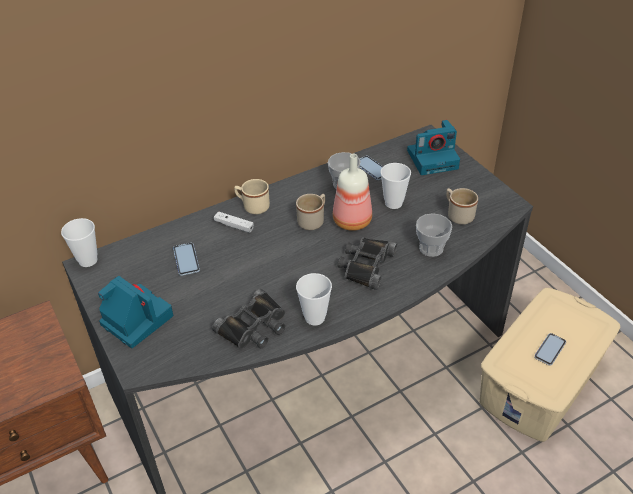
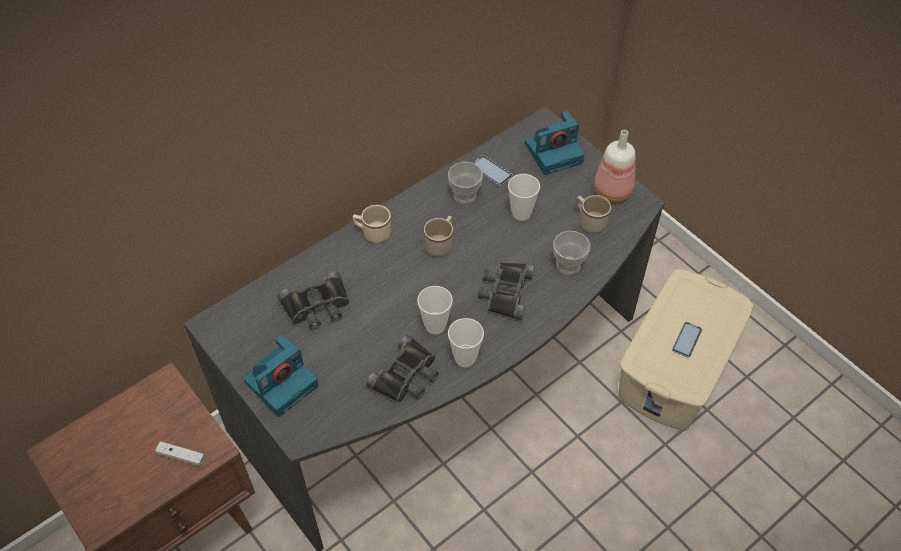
camera: 10 degrees left, 10 degrees up
cup [61,218,98,267] -> cup moved to [417,286,453,334]
camera [98,276,173,348] -> camera turned 105 degrees clockwise [244,335,318,417]
phone [173,243,200,276] -> black binoculars [278,271,349,330]
white game controller [214,211,254,233] -> white game controller moved to [155,441,204,466]
bottle [333,154,372,231] -> bottle moved to [594,130,635,202]

